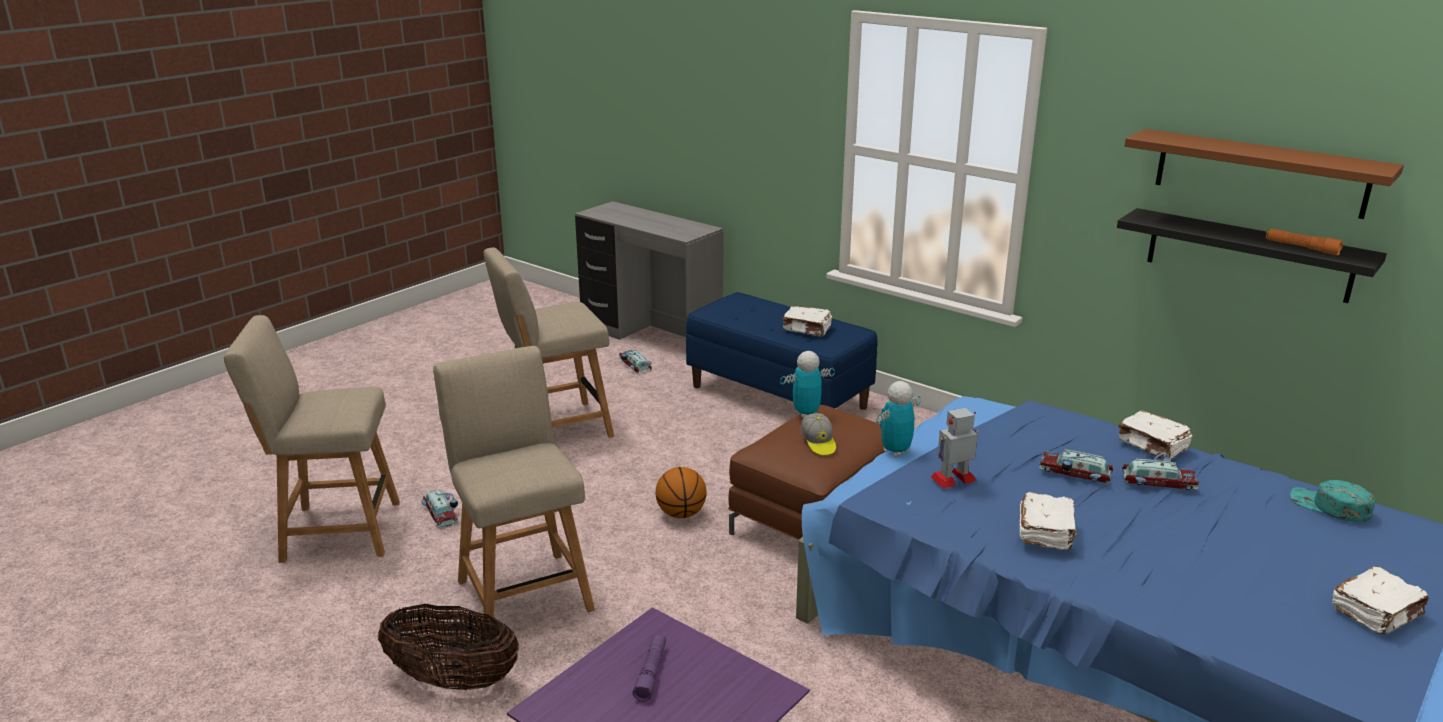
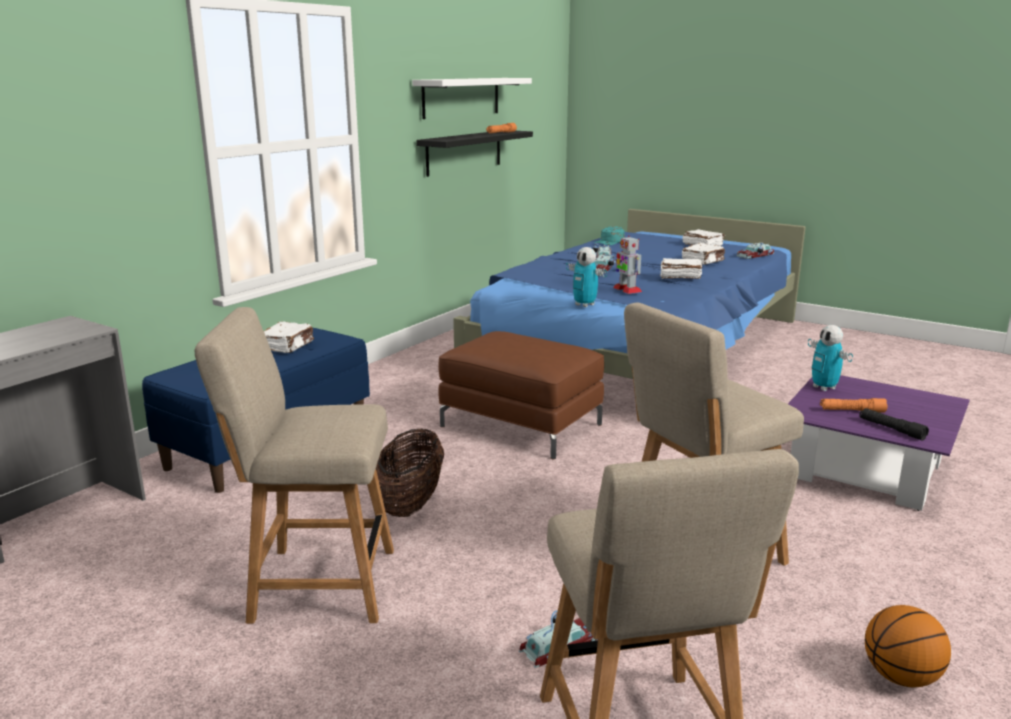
camera: 95 degrees left, 5 degrees down
basket [378,604,519,690] -> basket moved to [376,429,444,517]
beige chair [484,248,614,438] -> beige chair turned 120 degrees clockwise [194,307,394,624]
toy car [619,350,652,373] -> toy car moved to [736,243,774,259]
purple flashlight [633,635,666,702] -> orange flashlight [820,398,888,413]
basketball [655,467,707,518] -> basketball moved to [865,605,951,688]
toy robot [780,351,834,418] -> toy robot moved to [808,325,853,391]
cap [801,413,836,456] -> none
white book [1118,410,1192,459] -> white book moved to [682,243,725,265]
brown shelf [1125,129,1404,219] -> white shelf [412,78,532,119]
none -> black flashlight [859,408,929,441]

